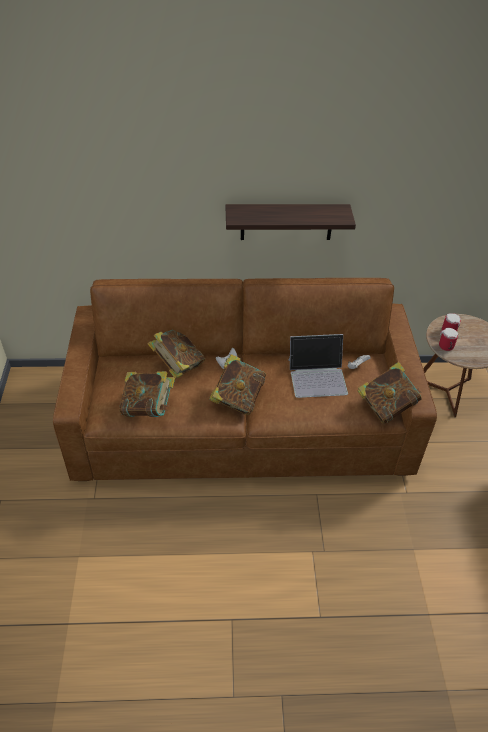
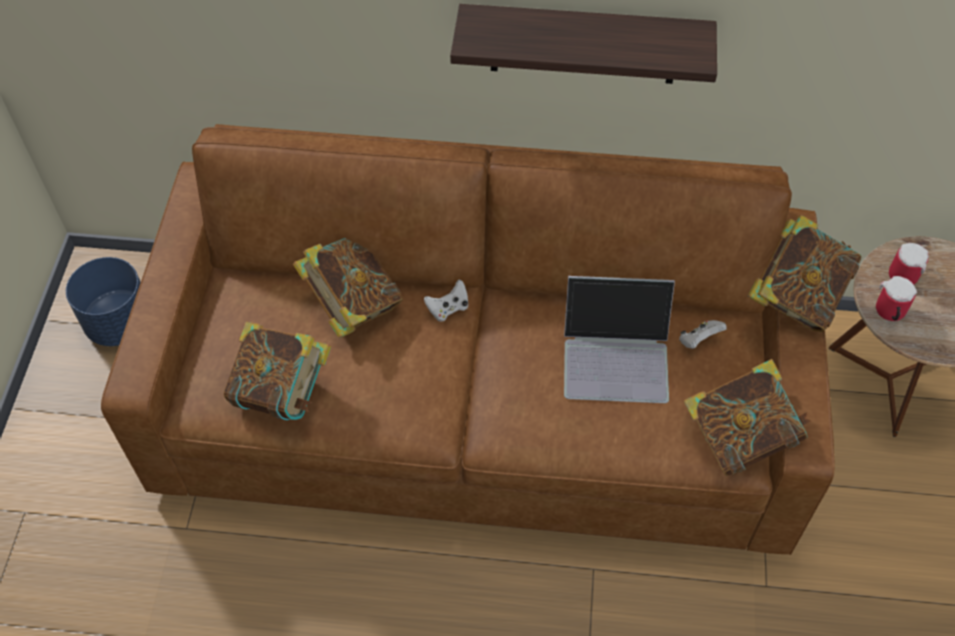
camera: 10 degrees right, 10 degrees up
book [209,354,266,415] -> book moved to [748,215,862,332]
none -> blue planter [66,257,141,346]

